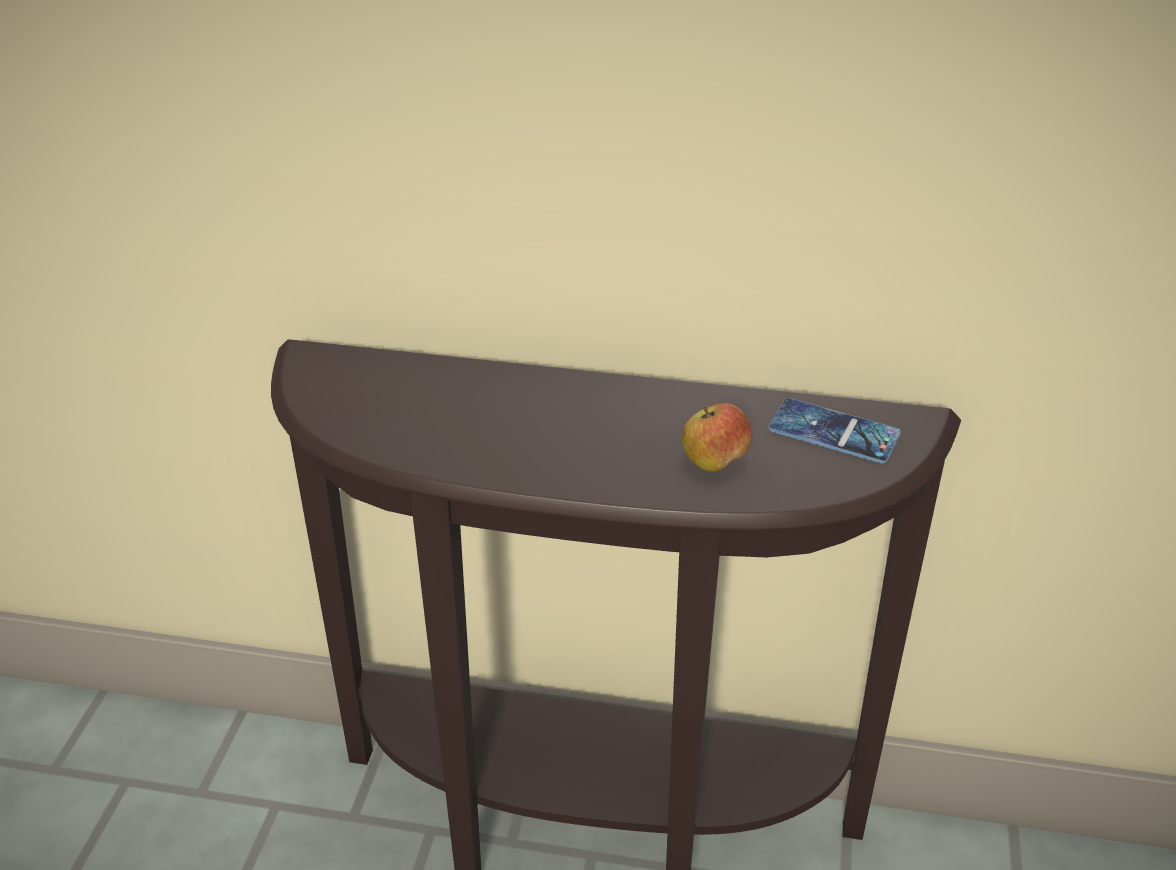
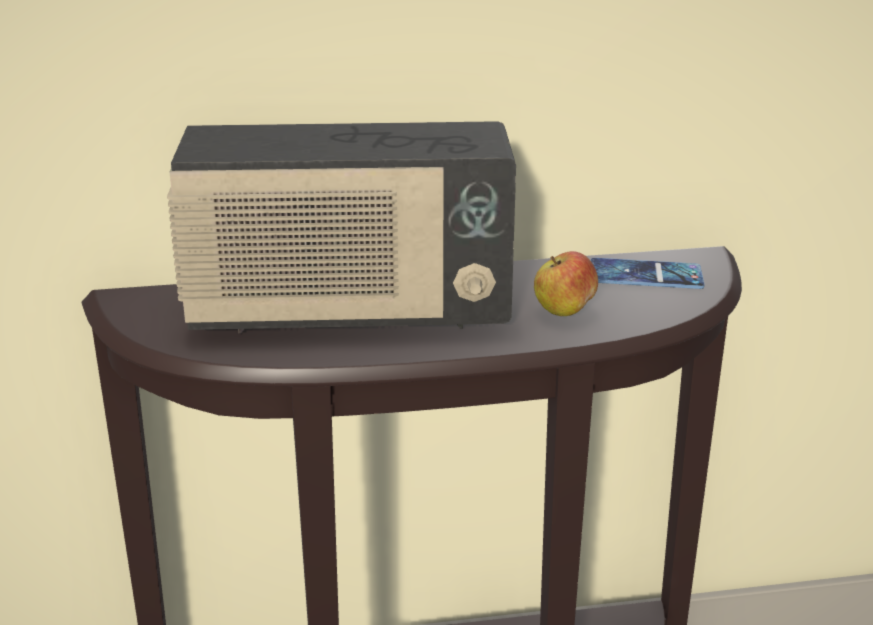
camera: 20 degrees left, 10 degrees down
none -> radio [167,121,516,333]

